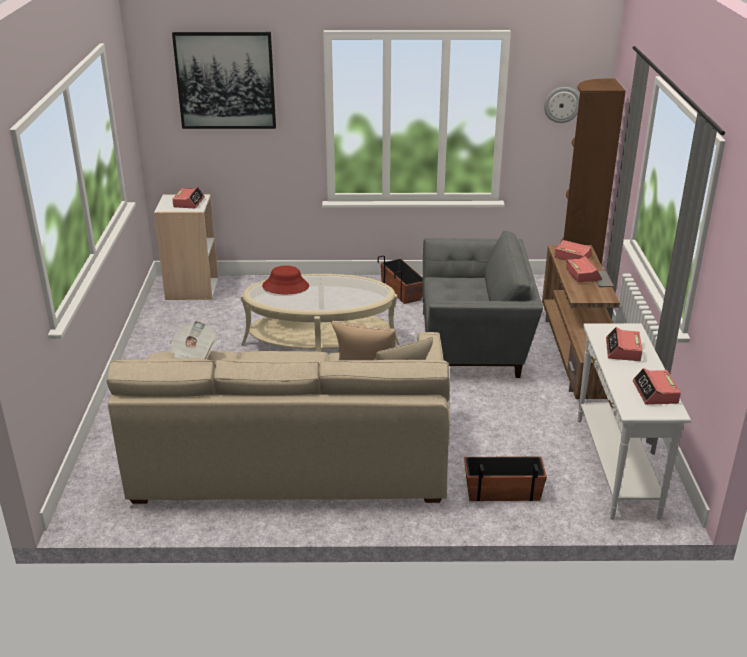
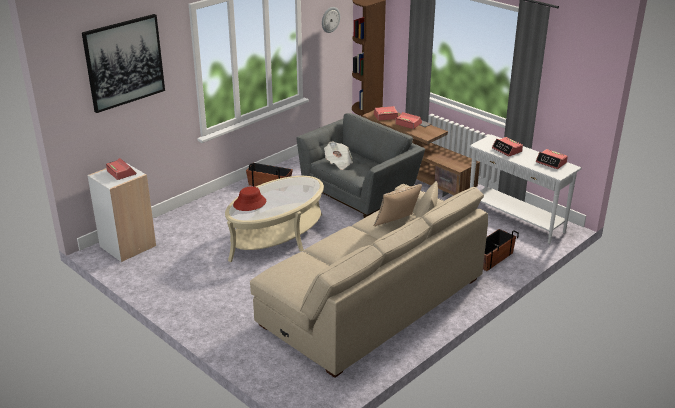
camera: 45 degrees left, 0 degrees up
newspaper [170,320,217,359] -> newspaper moved to [324,141,353,170]

